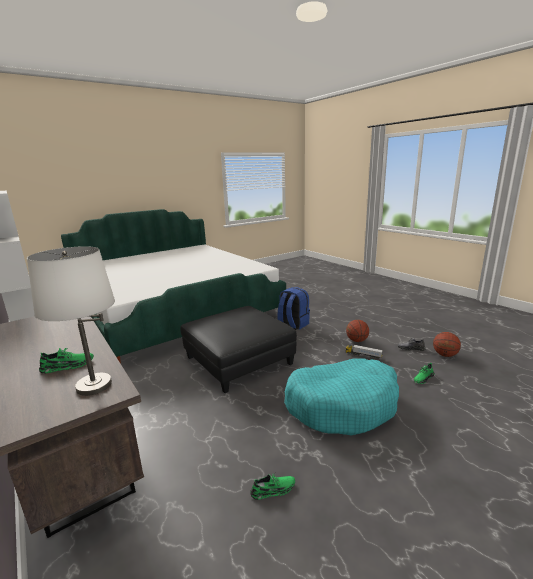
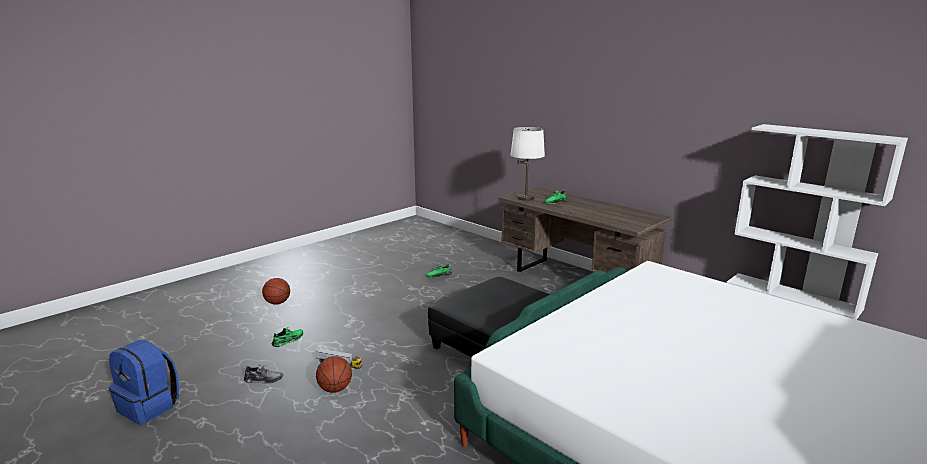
camera: 170 degrees right, 0 degrees up
blue backpack [278,287,310,330] -> blue backpack moved to [109,340,179,424]
turquoise dog bed [284,358,399,435] -> none
basketball [433,332,461,357] -> basketball moved to [262,278,290,304]

